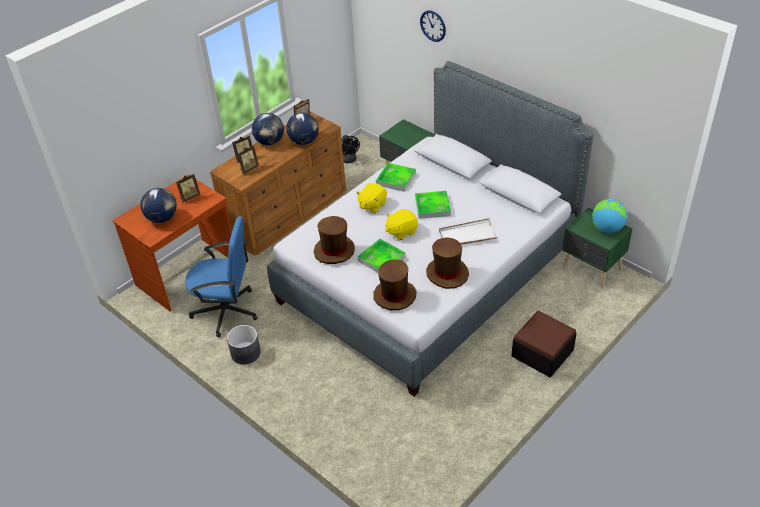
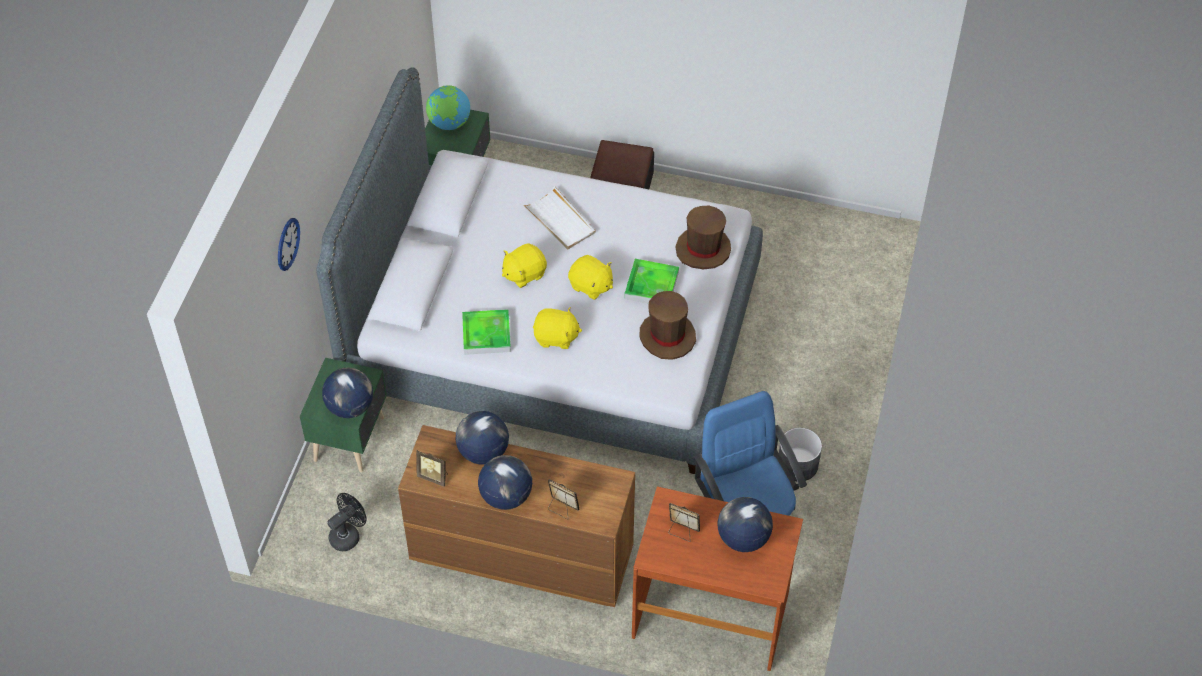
camera: 120 degrees left, 10 degrees up
picture frame [237,145,259,174] -> none
tray [415,191,451,218] -> yellow plush toy [502,243,547,288]
brown hat [426,237,469,289] -> none
none -> globe [322,368,373,418]

